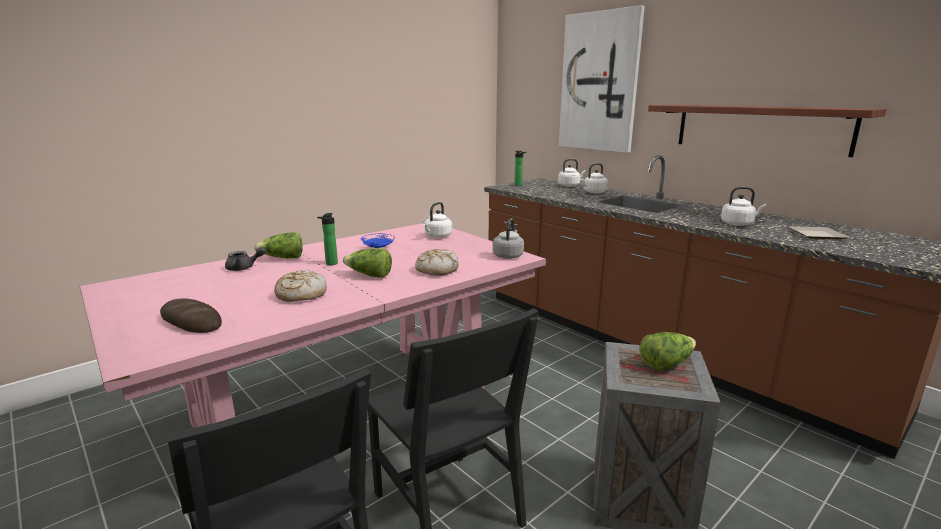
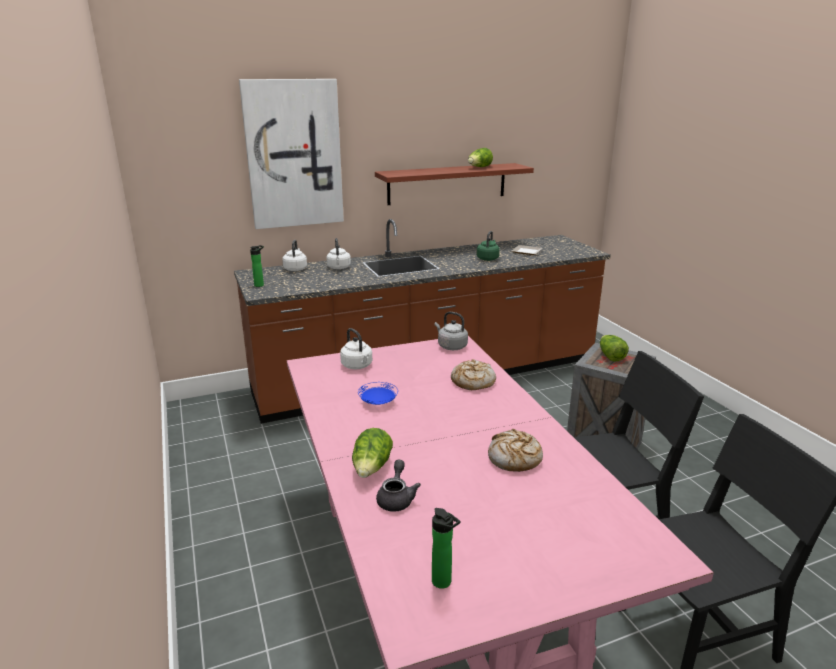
camera: 70 degrees left, 5 degrees up
bread [160,299,222,333] -> none
bottle [317,213,338,265] -> bottle moved to [432,508,460,589]
lettuce [343,248,392,278] -> lettuce moved to [468,148,493,167]
white kettle [721,187,766,226] -> green kettle [477,231,500,261]

